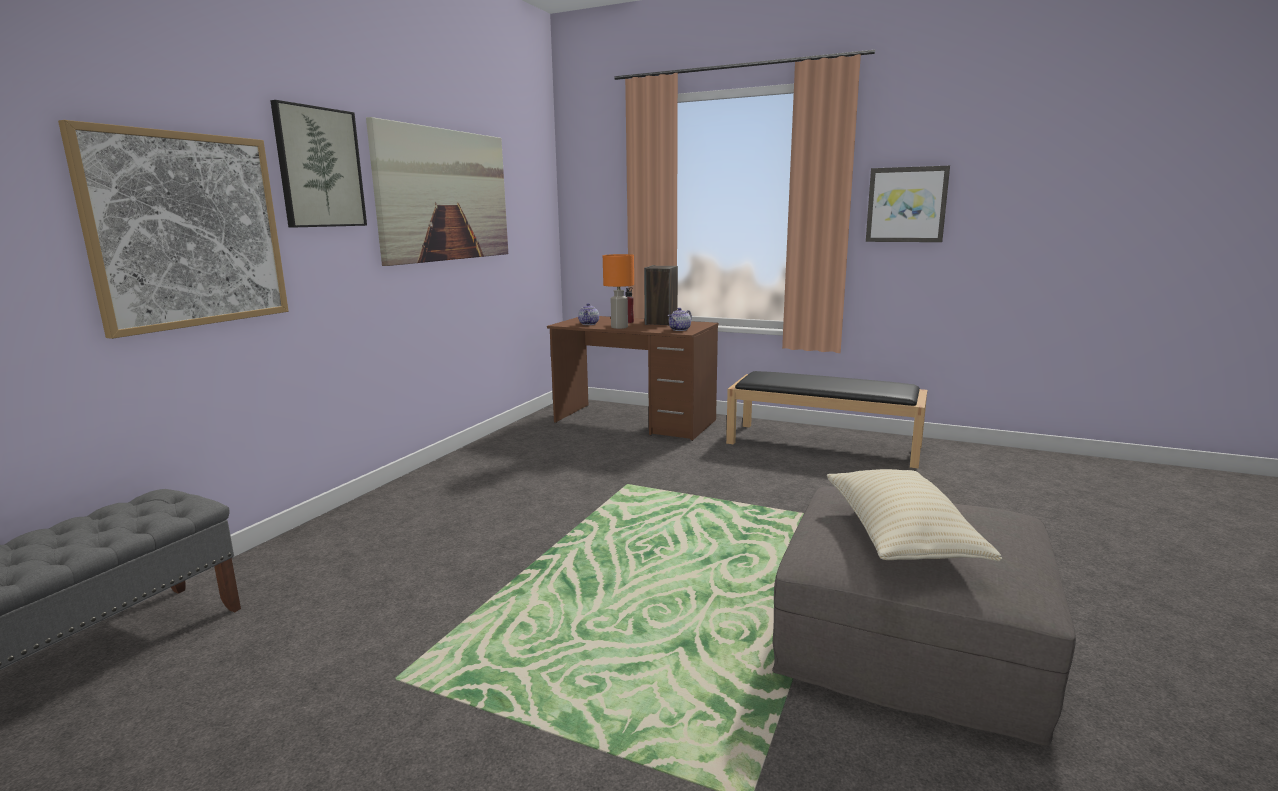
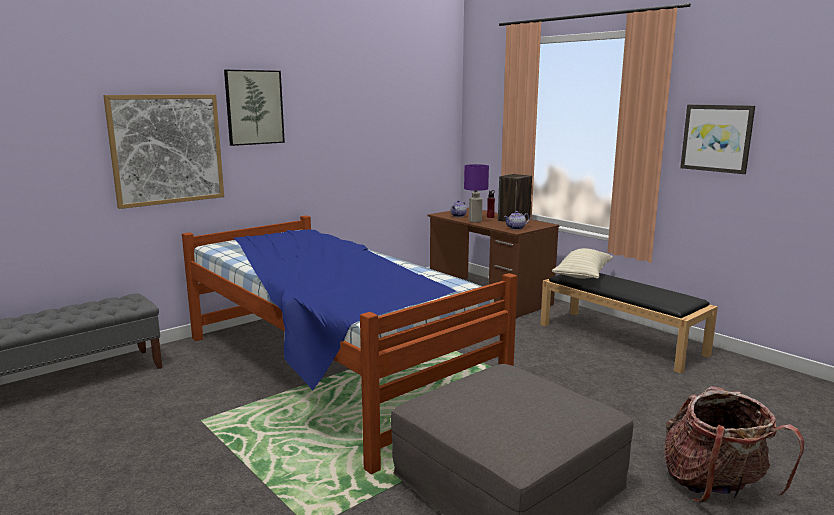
camera: 25 degrees right, 0 degrees up
picture [366,117,508,266] -> none
orange table lamp [603,254,634,329] -> purple table lamp [464,164,489,223]
beige pillow [827,469,1002,562] -> beige pillow moved to [552,248,613,279]
none -> bed [182,215,518,474]
none -> backpack [664,386,804,503]

